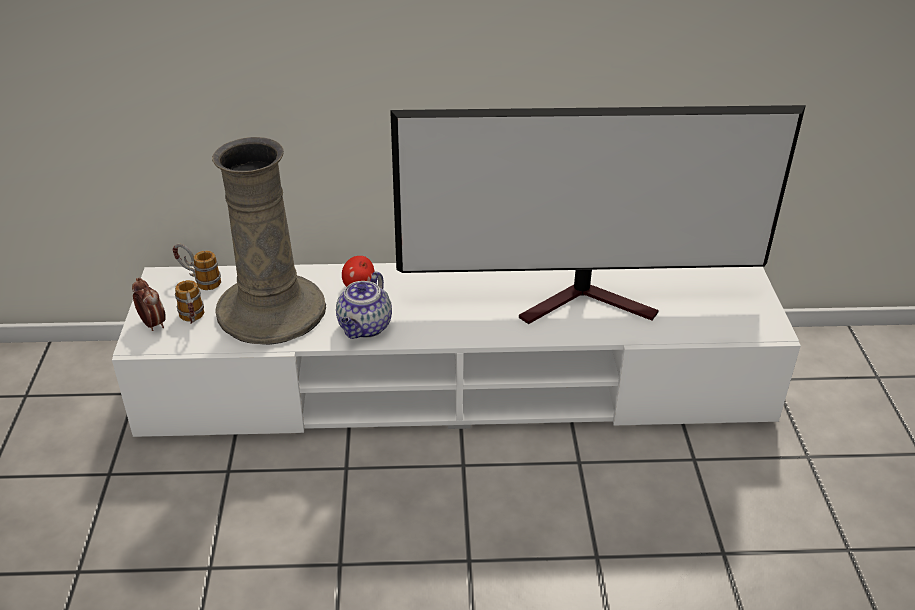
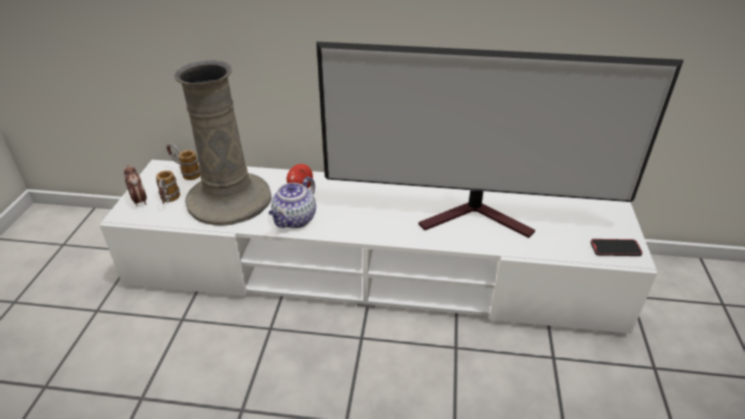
camera: 10 degrees right, 0 degrees up
none -> phone [590,239,643,256]

